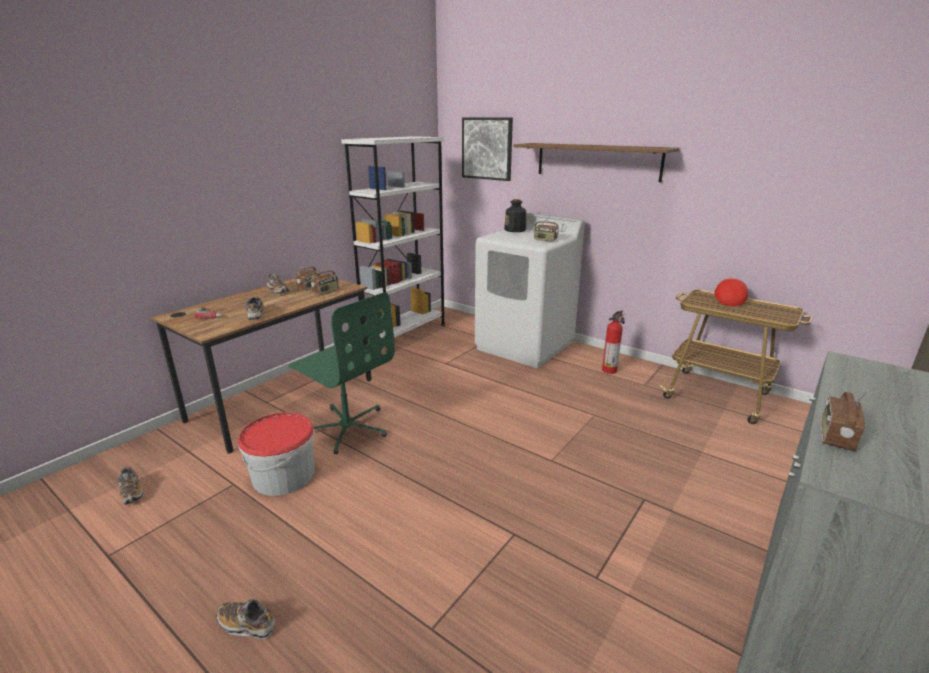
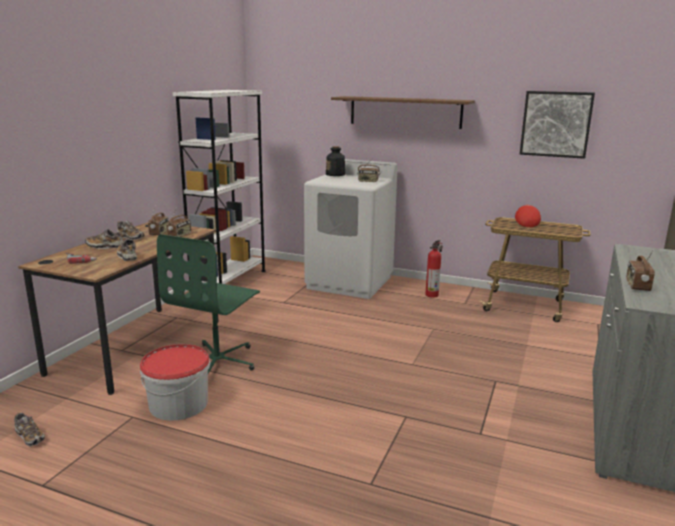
camera: 15 degrees left, 5 degrees down
shoe [217,599,275,639] -> shoe moved to [85,229,124,249]
green office chair [288,292,395,454] -> green office chair turned 90 degrees clockwise [157,234,260,373]
picture [462,118,513,181] -> picture moved to [520,91,595,159]

